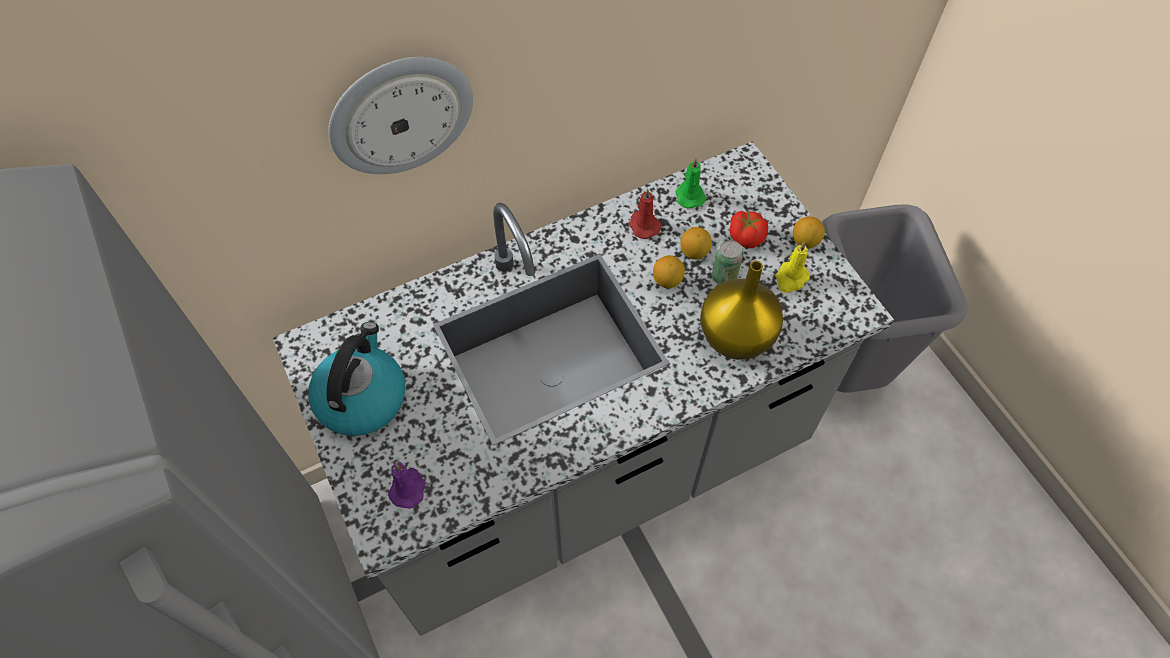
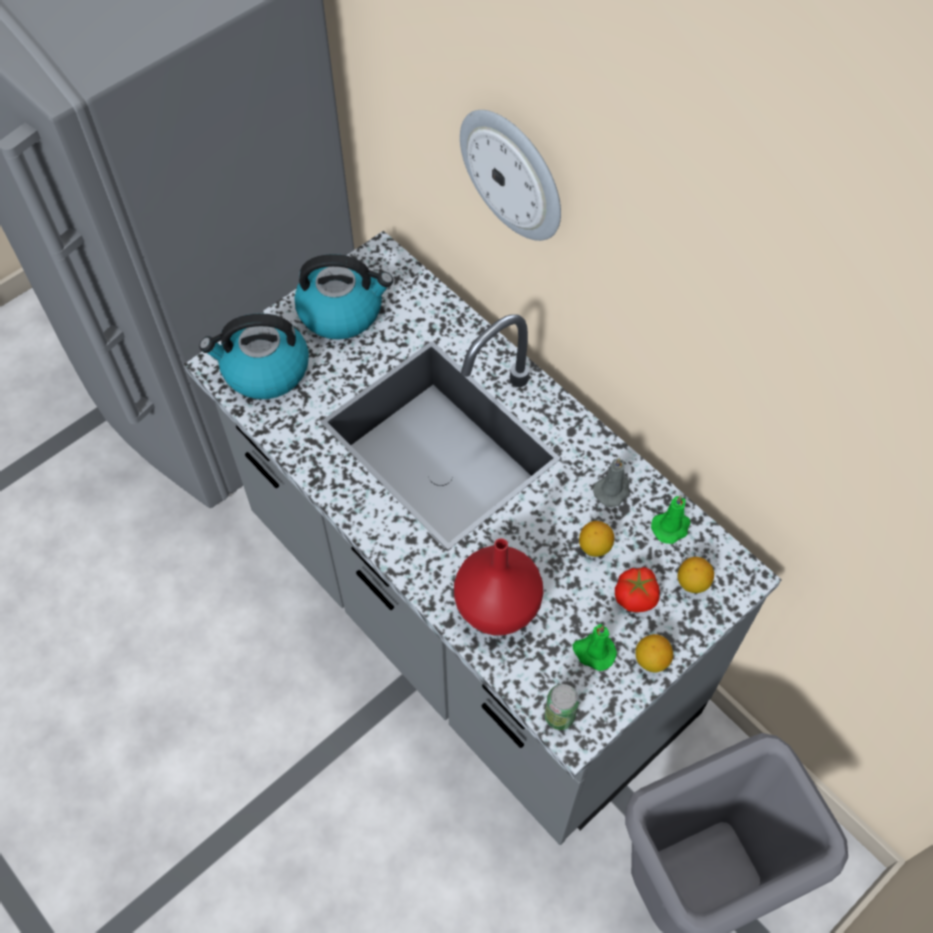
camera: 75 degrees right, 0 degrees up
purple candle [388,462,425,508] -> kettle [199,313,309,399]
red candle [629,189,661,239] -> grey candle [593,457,630,507]
lemon [653,255,685,288] -> lemon moved to [677,557,714,593]
yellow vase [700,261,783,360] -> red vase [454,538,543,635]
can [712,240,743,284] -> can moved to [544,684,579,730]
yellow candle [776,242,810,293] -> green candle [573,624,617,671]

